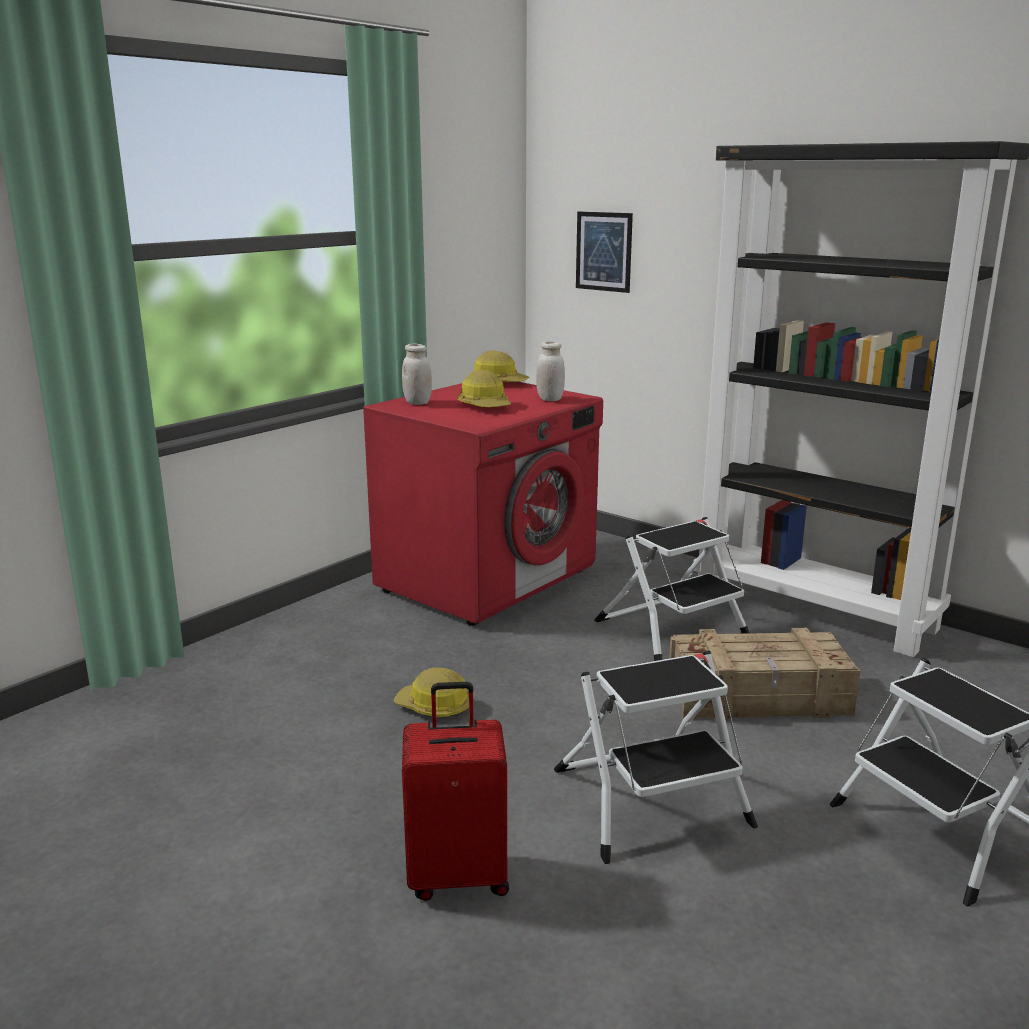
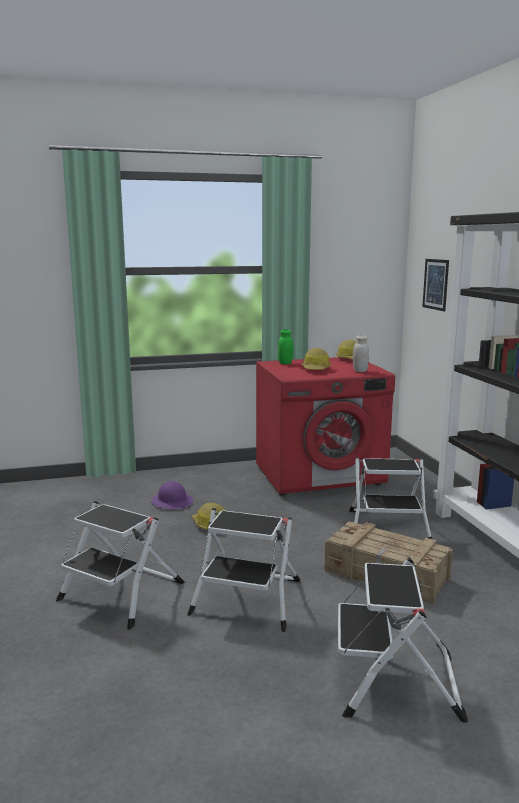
camera: 35 degrees right, 5 degrees down
white jar [402,344,432,405] -> green jar [278,329,294,364]
red suitcase [402,682,509,901] -> step ladder [56,501,185,630]
none -> purple hard hat [151,481,193,510]

